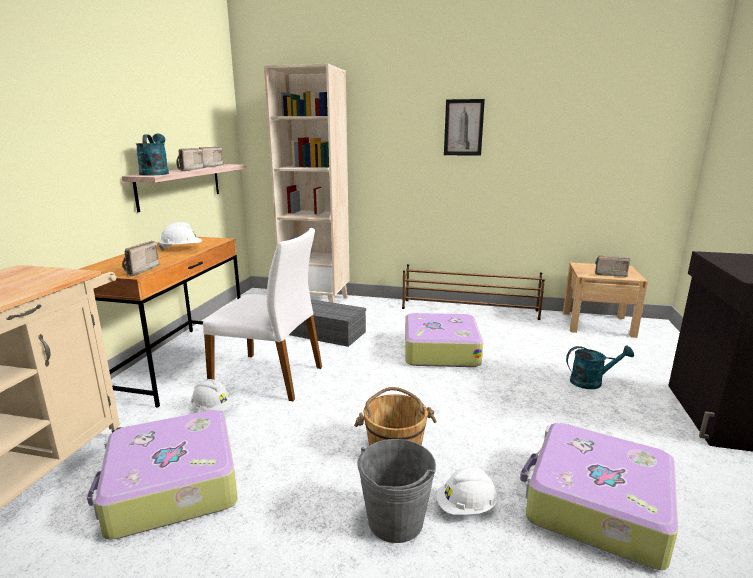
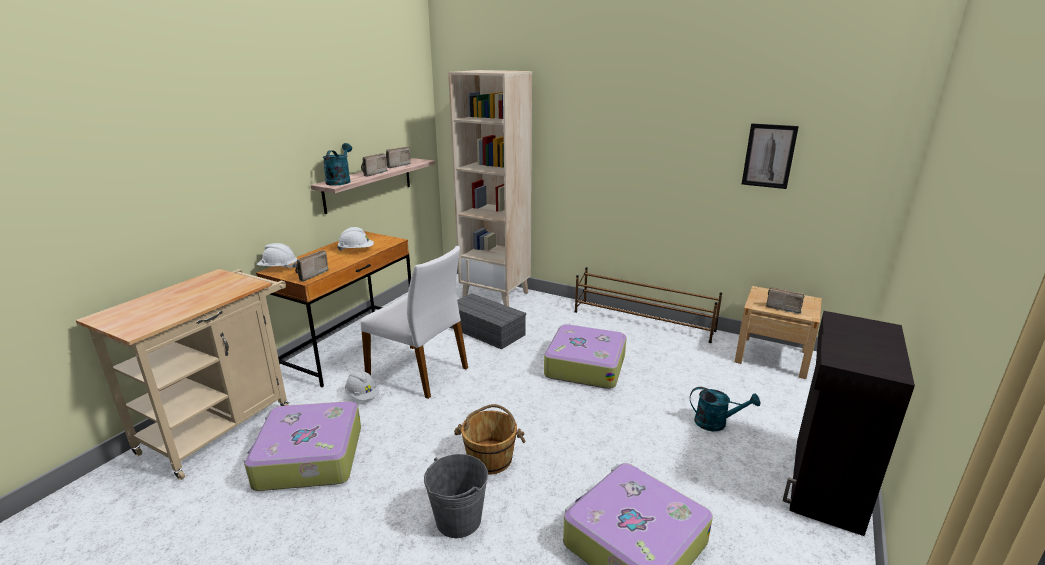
camera: 15 degrees right, 5 degrees up
white hard hat [436,467,498,515] -> white hard hat moved to [257,243,297,268]
picture [444,99,485,156] -> picture moved to [742,123,799,189]

